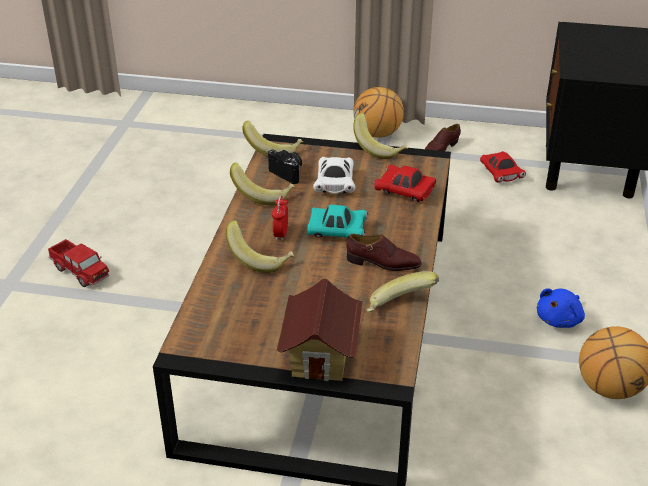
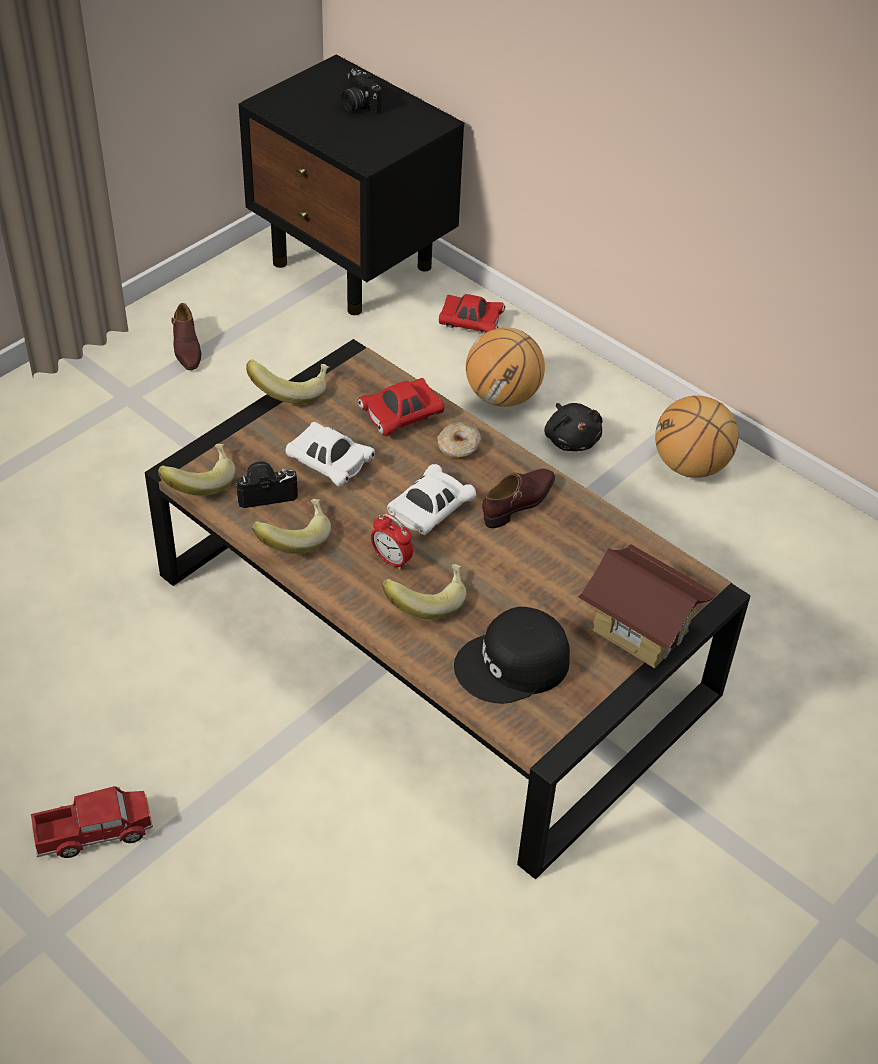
camera: 60 degrees left, 10 degrees up
turquoise toy car [307,205,368,238] -> white toy car [387,464,476,535]
basketball [354,87,404,138] -> basketball moved to [466,327,545,407]
banana [367,271,439,312] -> none
red toy car [480,151,526,183] -> red toy car moved to [439,294,505,334]
blue plush toy [537,288,585,328] -> black plush toy [544,403,603,451]
none -> camera [341,68,382,114]
none -> donut [437,422,481,460]
none -> black cap [454,607,570,704]

